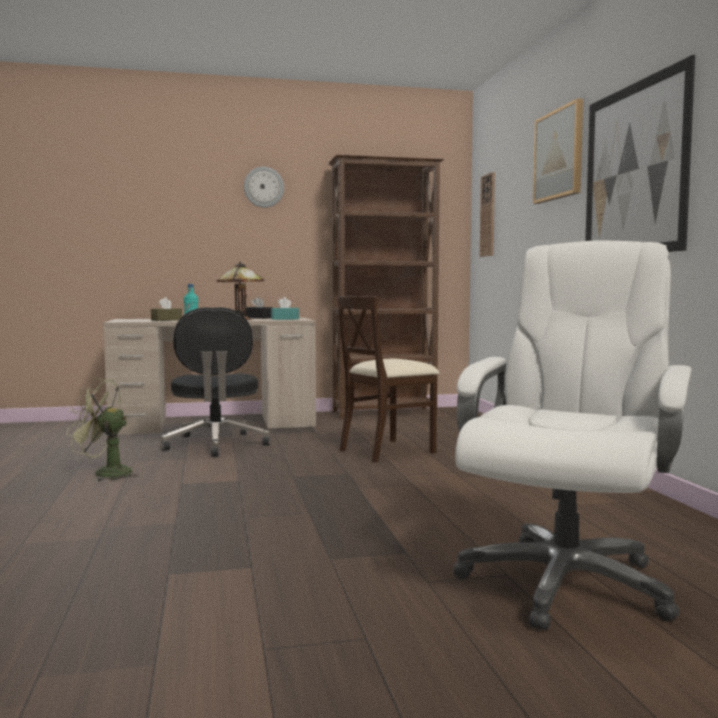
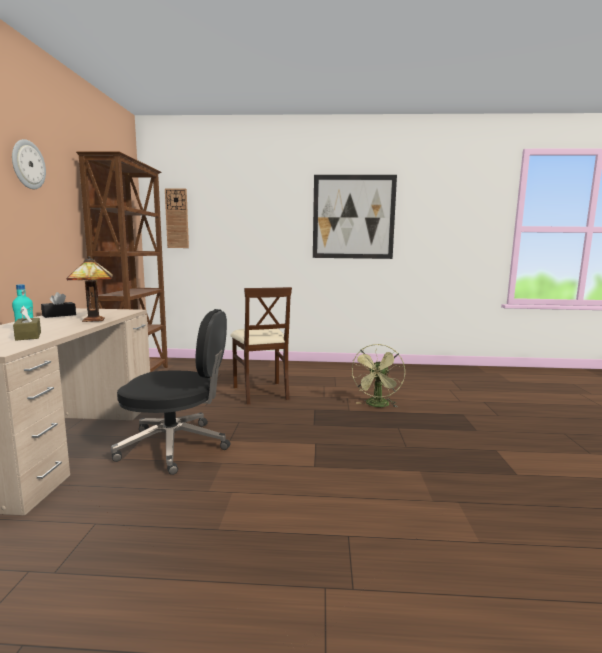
camera: 75 degrees left, 5 degrees up
green fan [67,378,138,481] -> green fan moved to [351,344,405,407]
turquoise tissue box [271,297,299,320] -> none
white office chair [454,240,691,630] -> none
picture [533,98,583,204] -> none

